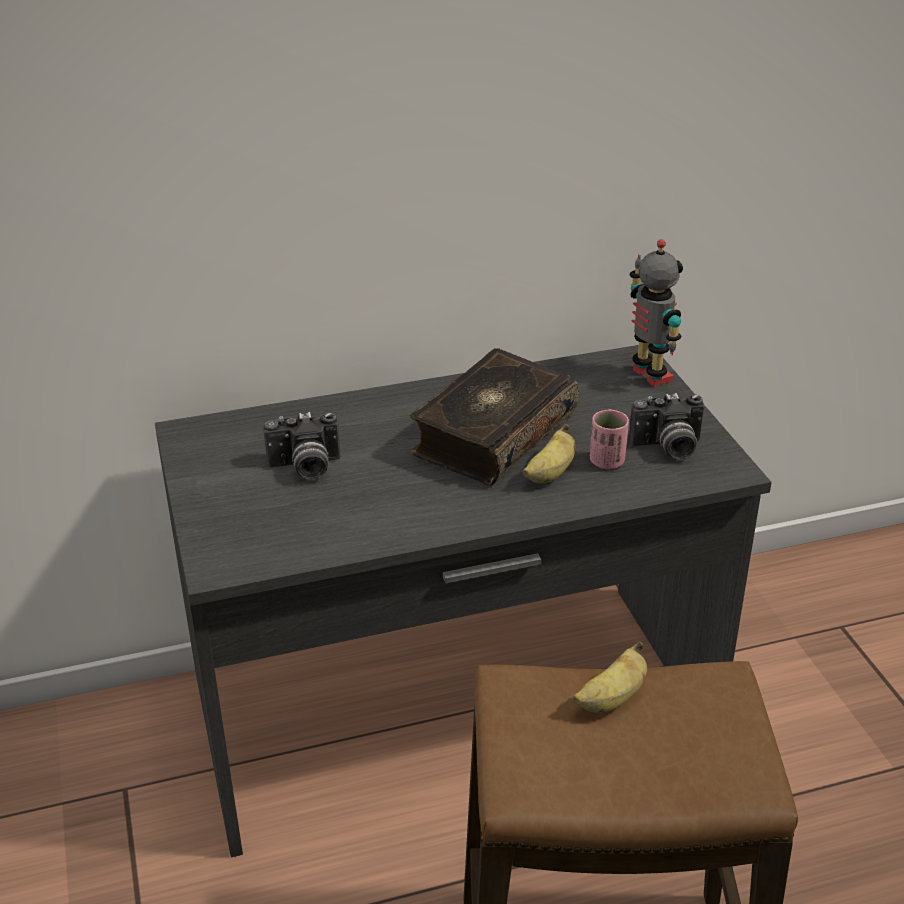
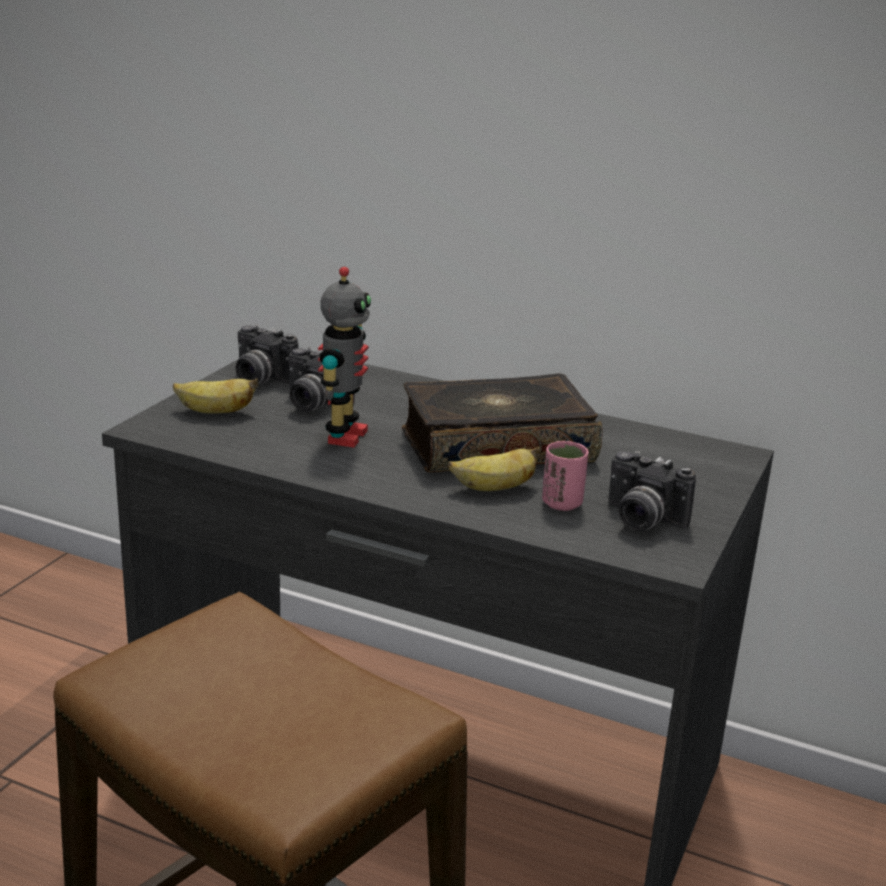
camera: 40 degrees right, 10 degrees down
banana [573,641,647,713] -> banana moved to [173,378,259,413]
toy robot [630,239,683,387] -> toy robot moved to [318,266,371,448]
none -> camera [236,324,298,384]

